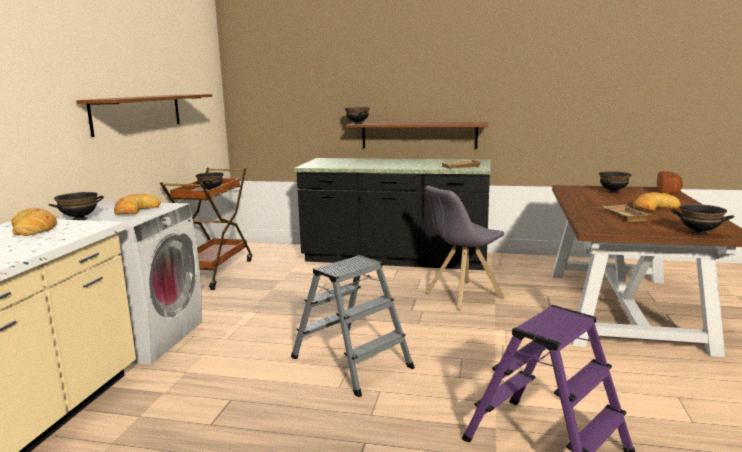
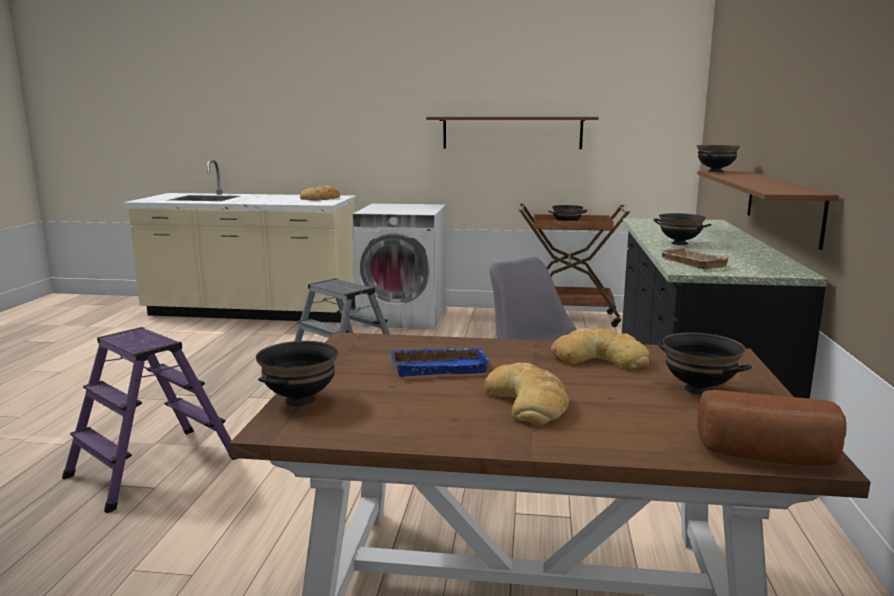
camera: 85 degrees right, 0 degrees up
black bowl [48,192,104,220] -> black bowl moved to [653,213,712,245]
bread [114,193,161,215] -> bread moved to [551,328,649,370]
beige tray [602,205,649,222] -> blue tray [390,348,490,377]

